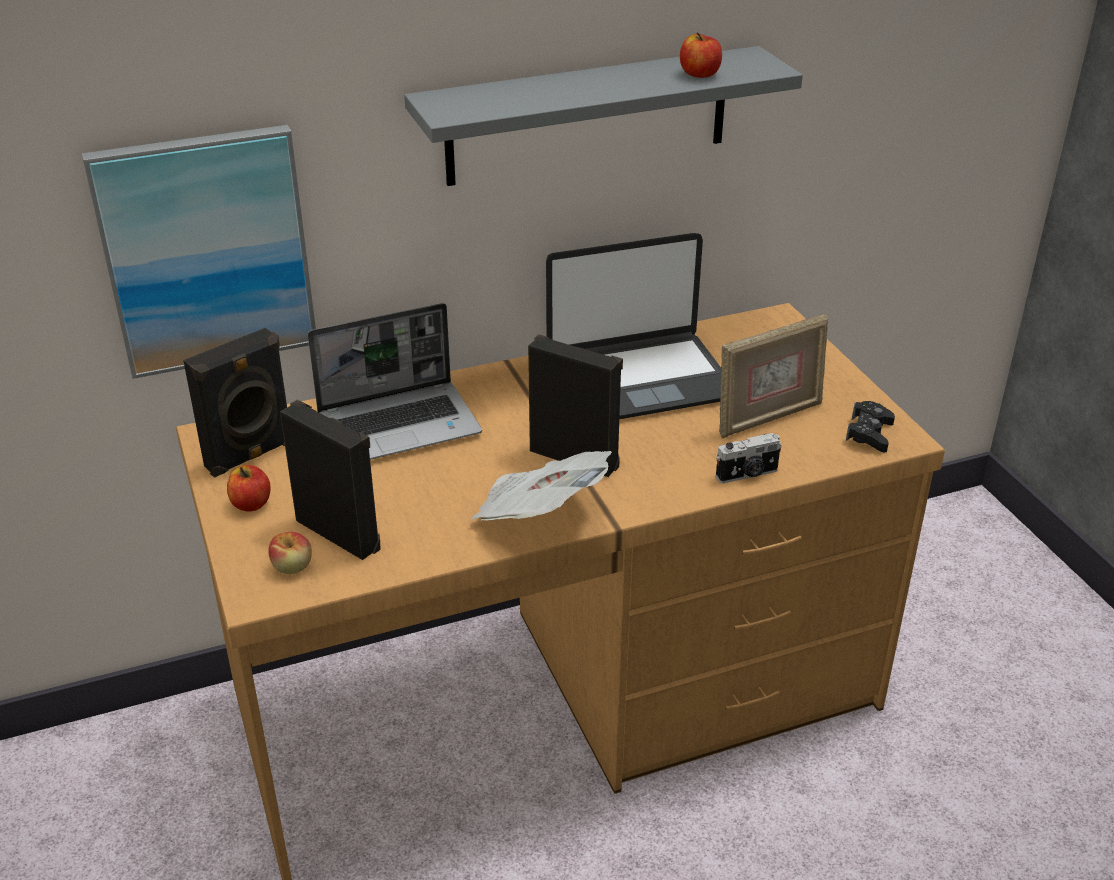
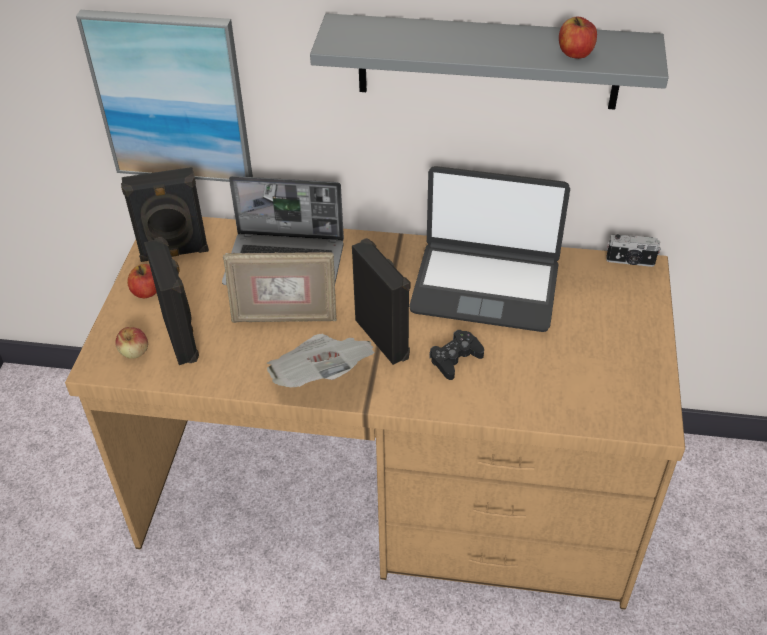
camera: 30 degrees right, 10 degrees up
camera [716,433,782,483] -> camera moved to [606,234,661,267]
picture frame [719,314,828,438] -> picture frame moved to [223,252,337,323]
black game controller [846,401,895,452] -> black game controller moved to [429,330,484,380]

